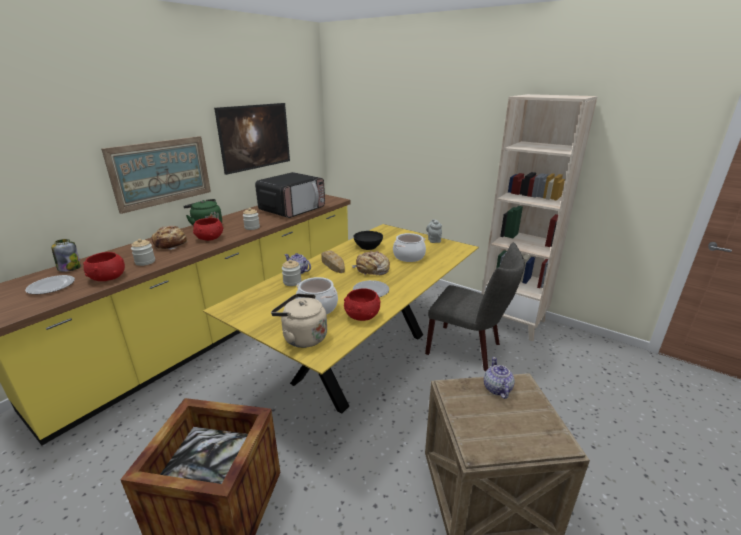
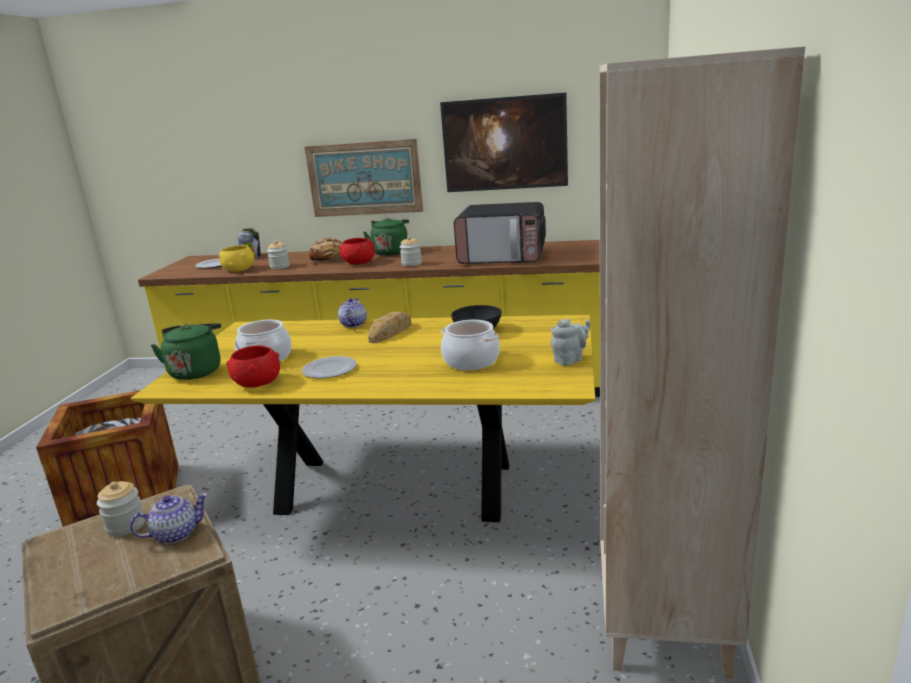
camera: 65 degrees right, 5 degrees down
red bowl [83,252,125,281] -> yellow bowl [218,245,255,272]
beige kettle [271,294,327,348] -> green kettle [151,323,221,380]
jar [282,260,301,286] -> jar moved to [97,481,145,537]
bread [351,251,390,276] -> none
grey chair [425,243,525,372] -> none

